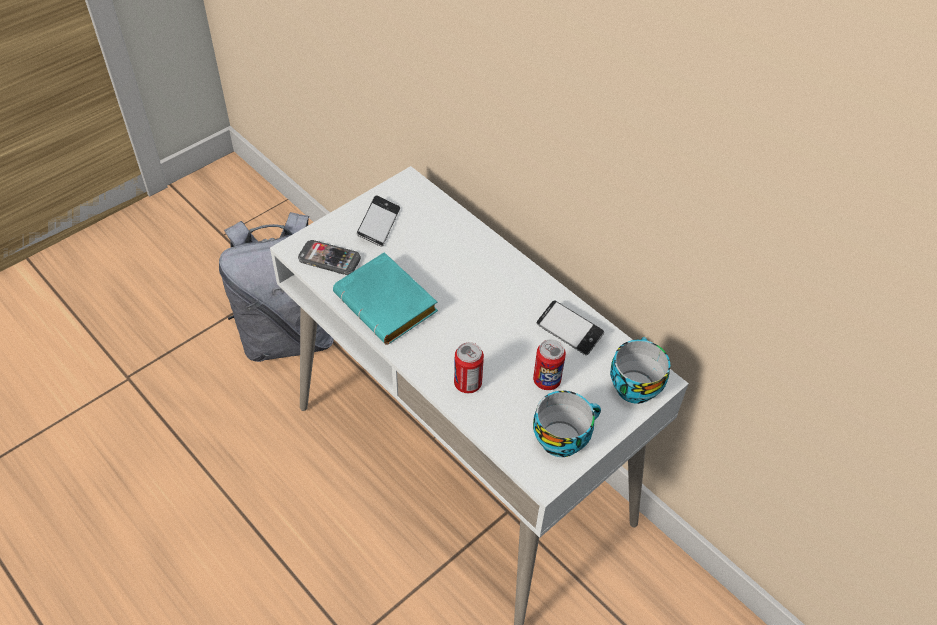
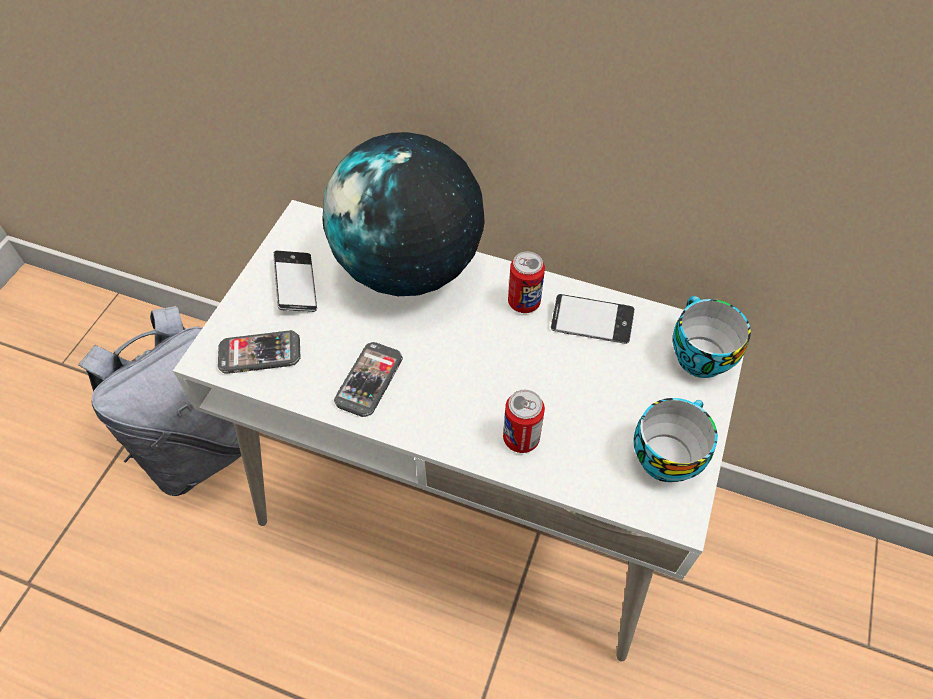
camera: 25 degrees left, 5 degrees up
turquoise book [333,252,438,345] -> phone [334,342,403,417]
can [533,340,566,390] -> can moved to [508,252,545,313]
none -> globe [322,132,485,296]

